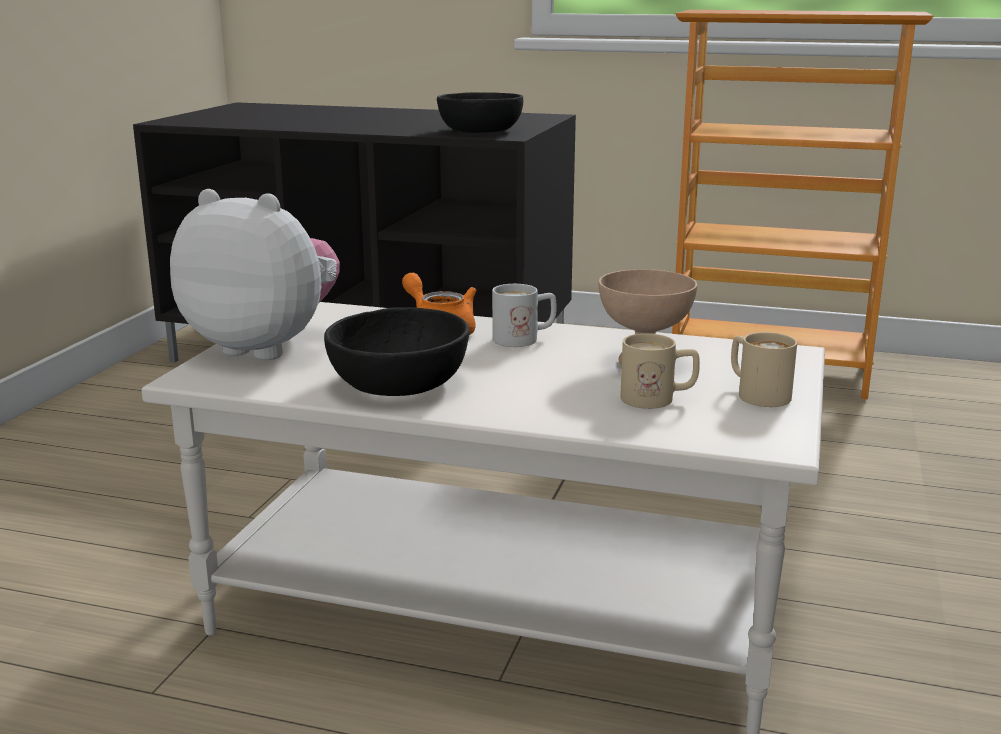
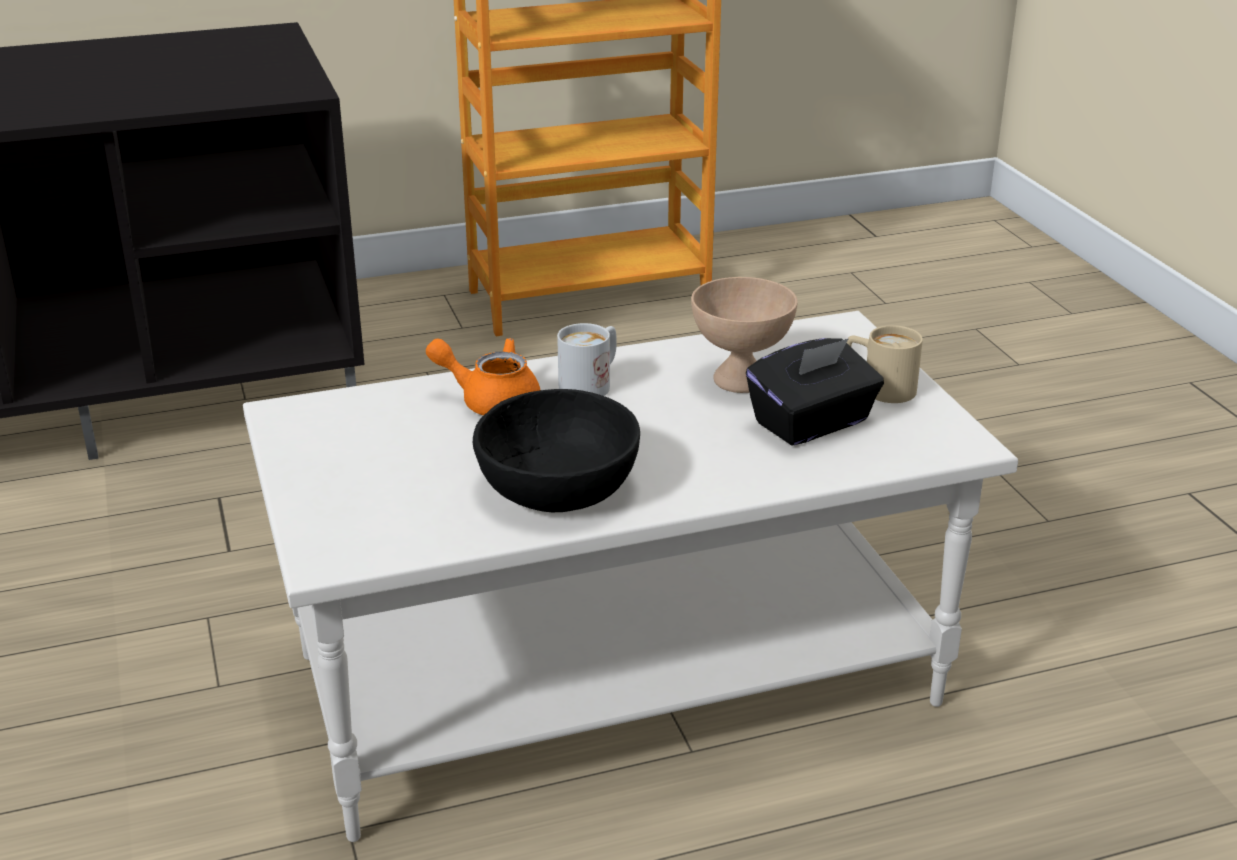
camera: 35 degrees left, 10 degrees up
plush toy [170,189,340,360] -> none
black bowl [437,92,523,133] -> none
beige mug [621,333,700,409] -> black tissue box [746,338,884,446]

